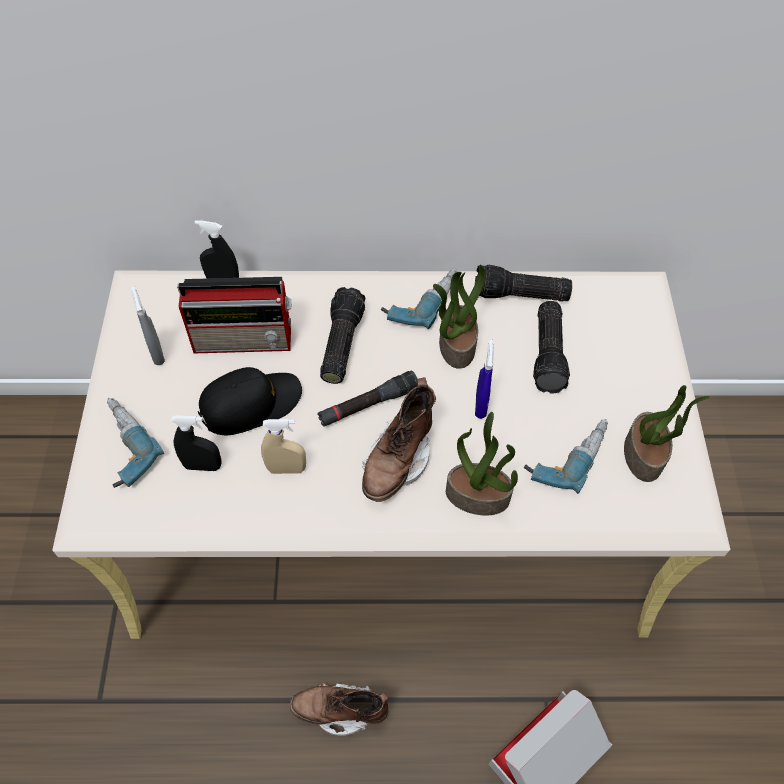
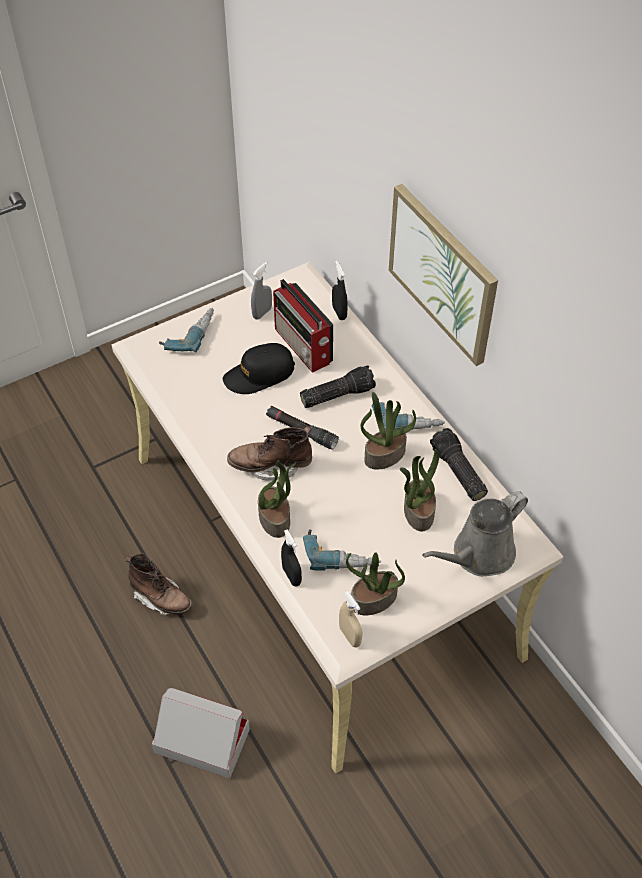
camera: 60 degrees right, 5 degrees down
black spray bottle [171,415,222,471] -> black spray bottle moved to [281,529,302,587]
black cap [198,367,302,435] -> black cap turned 120 degrees clockwise [223,343,295,394]
beige spray bottle [261,419,306,474] -> beige spray bottle moved to [339,591,363,648]
brown boot [290,683,389,736] -> brown boot turned 150 degrees clockwise [126,553,193,615]
blue spray bottle [475,339,494,419] -> none
flashlight [533,301,570,394] -> potted plant [400,449,439,531]
none -> picture [389,184,498,366]
none -> grey watering can [422,491,528,576]

